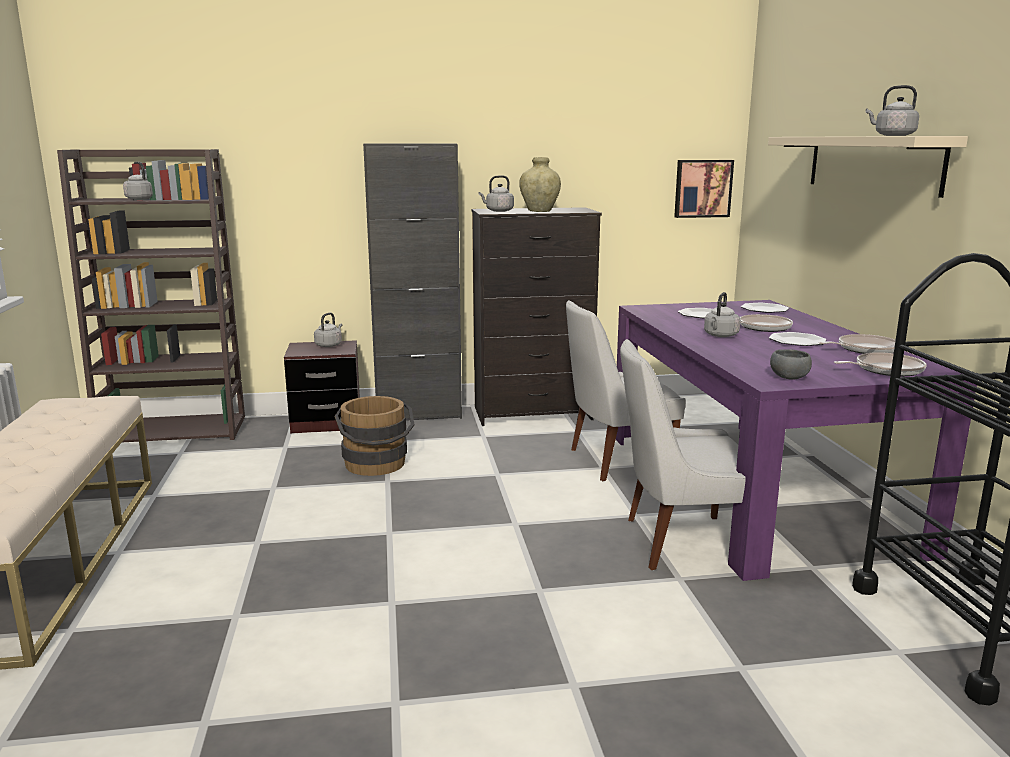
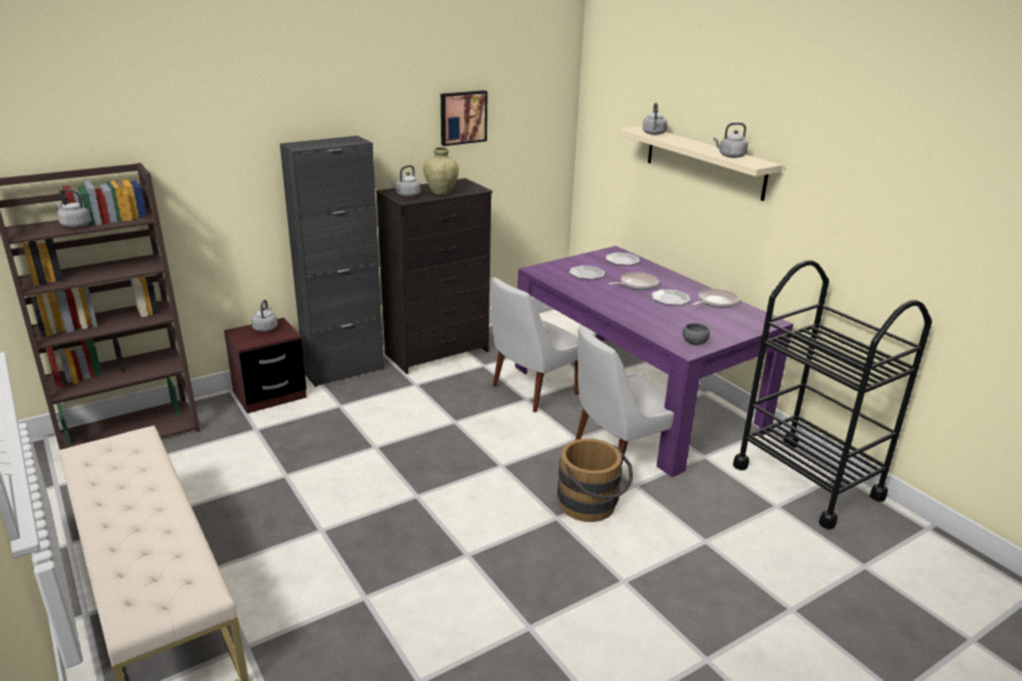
camera: 25 degrees left, 10 degrees up
brown bucket [335,396,414,476] -> brown bucket moved to [557,438,633,522]
picture [674,160,734,218] -> picture moved to [441,90,488,146]
grey kettle [704,292,740,337] -> grey kettle moved to [642,102,667,135]
frying pan [834,352,926,376] -> none

